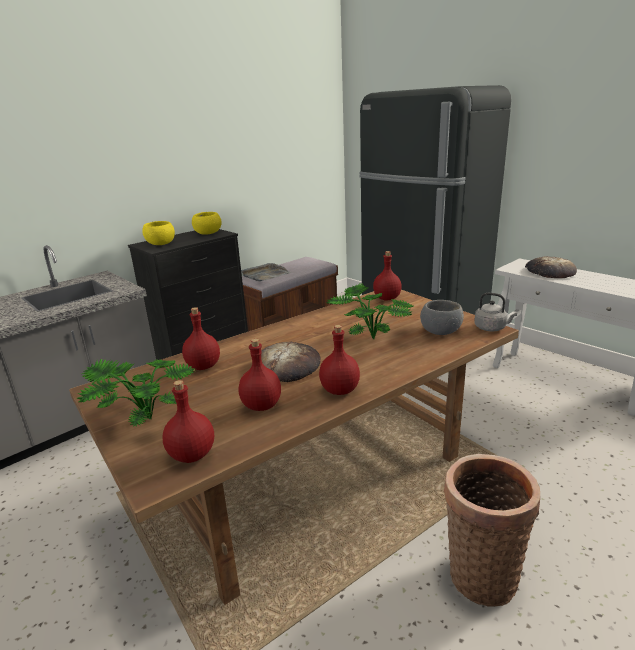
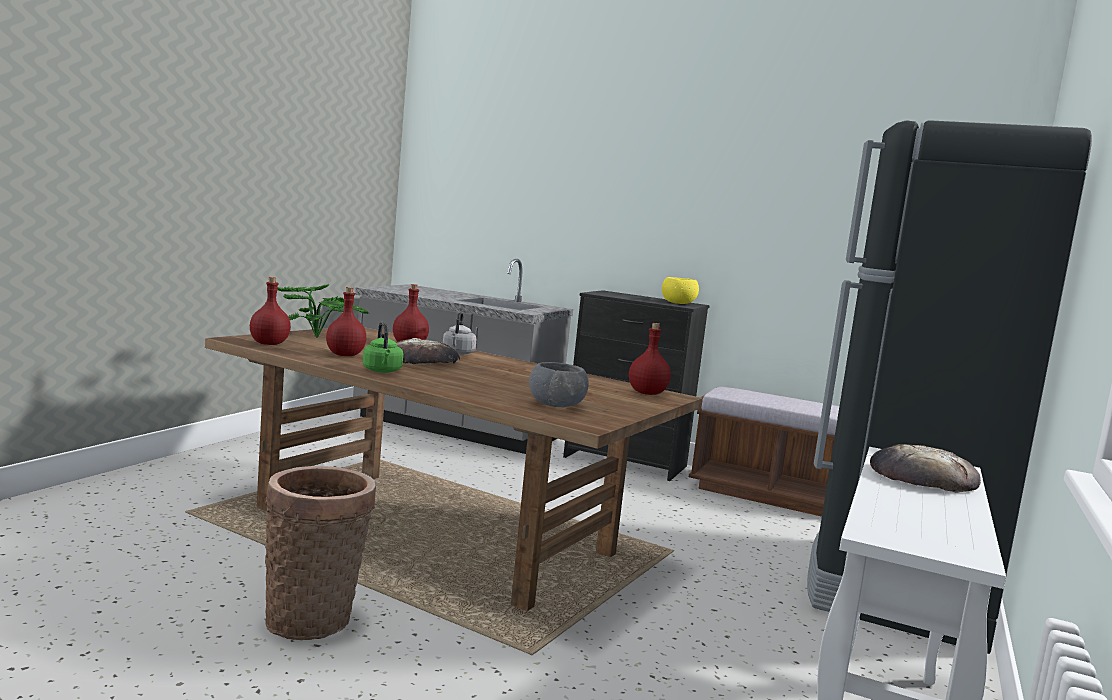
camera: 65 degrees right, 15 degrees down
yellow bowl [142,221,175,245] -> none
grey tray [241,263,291,281] -> none
red bottle [319,325,360,395] -> green kettle [363,322,403,373]
potted plant [326,284,413,339] -> none
grey kettle [474,293,517,331] -> grey kettle moved to [443,311,477,355]

